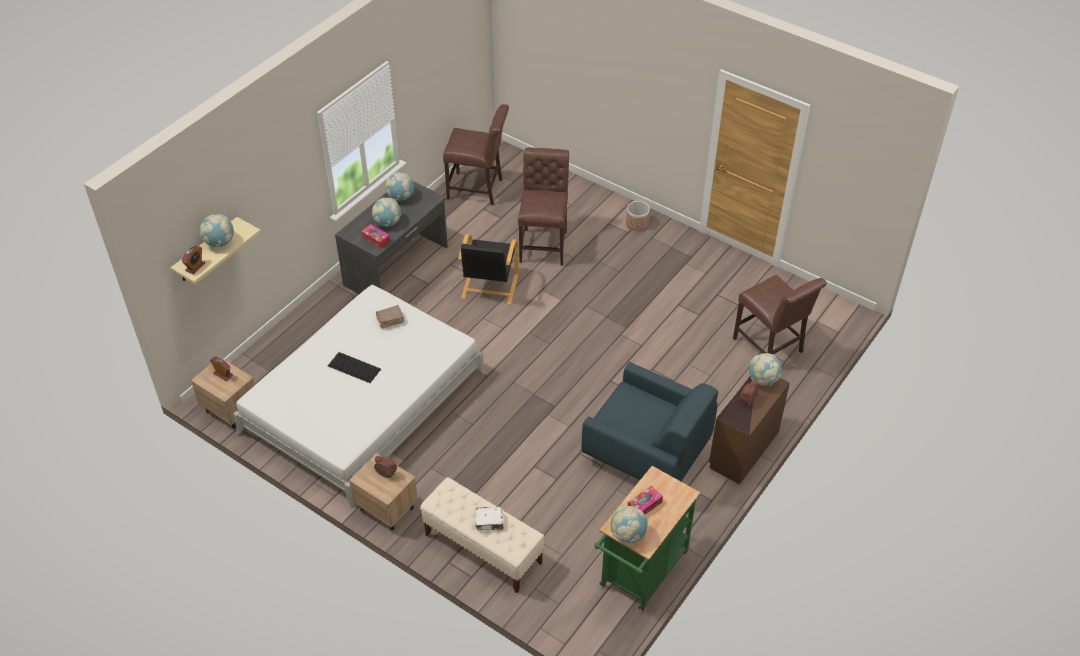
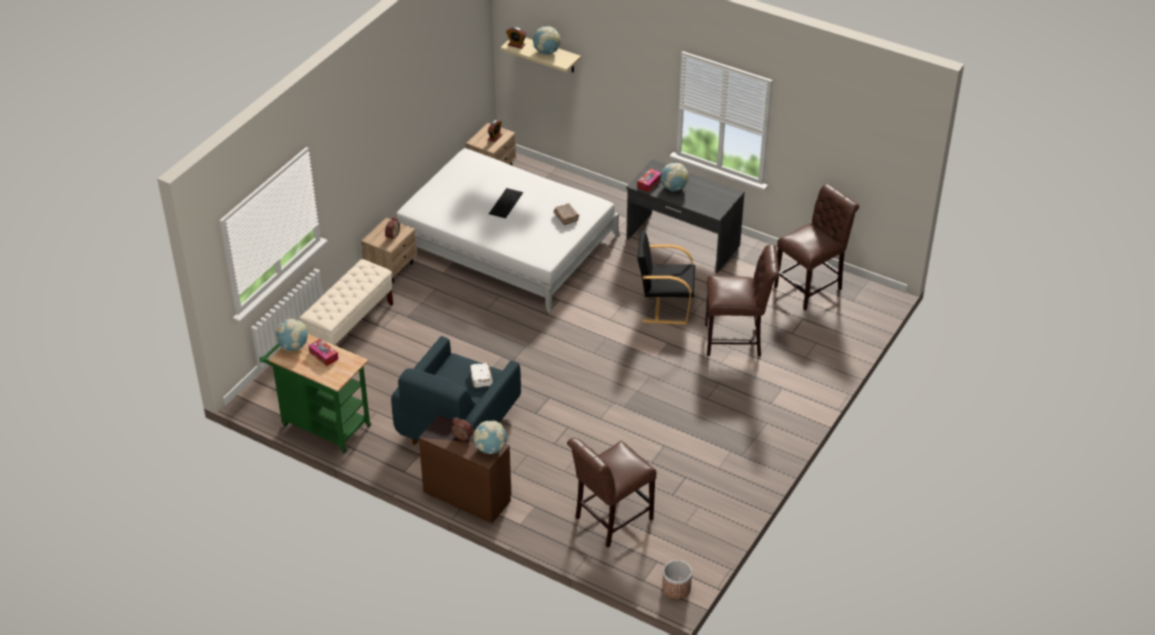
camera: 85 degrees right, 5 degrees down
globe [385,172,414,201] -> none
brown chair [443,104,509,205] -> brown chair turned 135 degrees counterclockwise [774,184,859,310]
white book [475,507,504,530] -> white book moved to [470,363,493,388]
planter [626,201,650,231] -> planter moved to [662,560,692,599]

